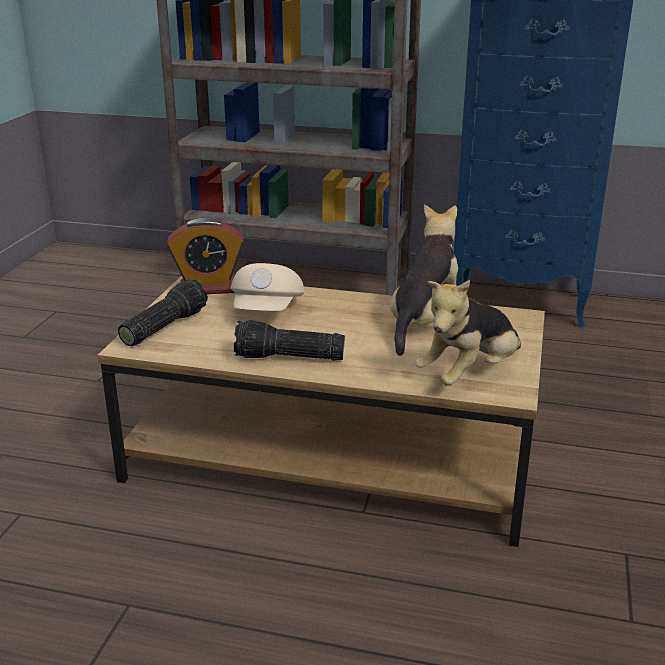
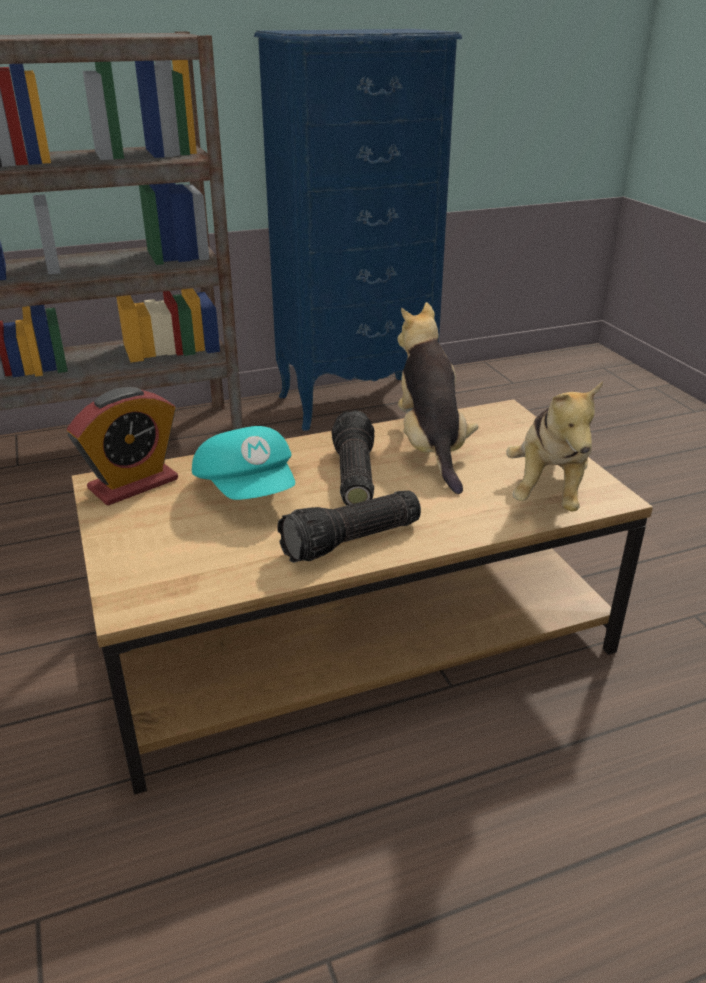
camera: 35 degrees left, 5 degrees up
flashlight [118,279,208,346] -> flashlight moved to [331,410,374,505]
beige cap [231,263,305,311] -> turquoise cap [192,426,295,500]

